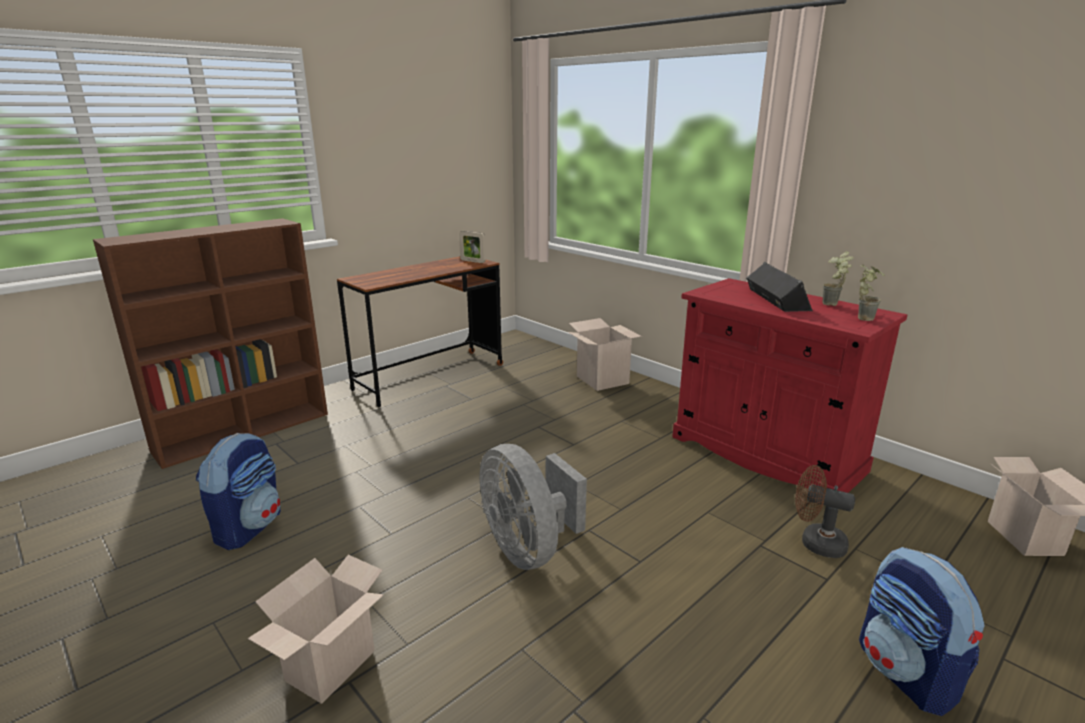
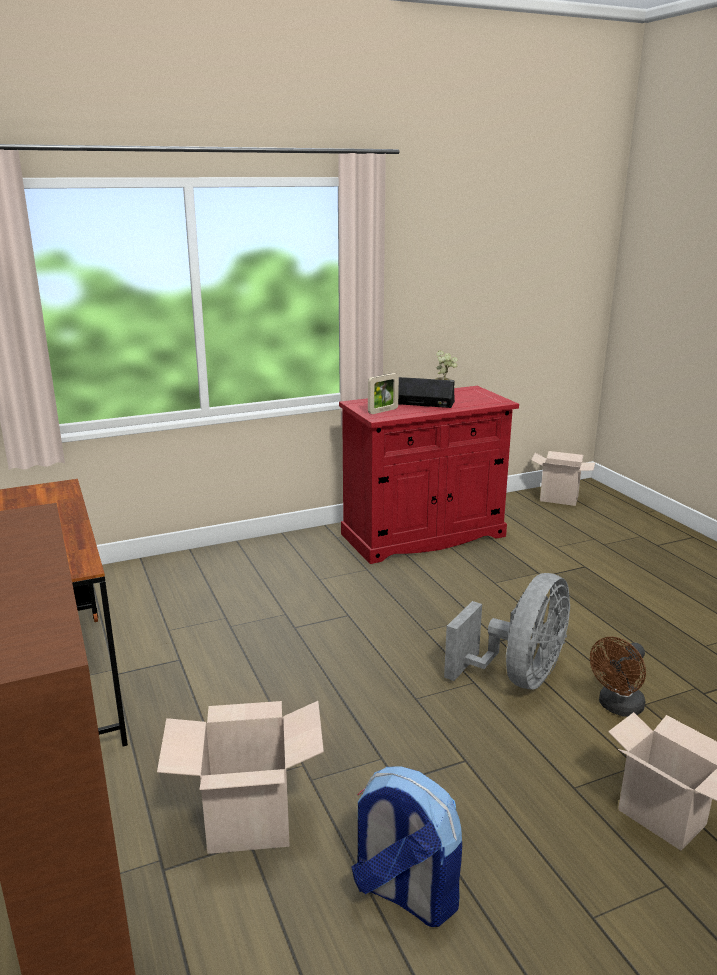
camera: 70 degrees left, 0 degrees up
picture frame [459,231,485,263] -> picture frame moved to [368,373,399,414]
grey fan [480,444,587,570] -> grey fan turned 45 degrees counterclockwise [444,573,570,690]
cardboard box [568,318,643,391] -> cardboard box moved to [157,701,324,854]
brown fan [795,465,855,558] -> brown fan moved to [590,637,646,717]
potted plant [858,264,885,321] -> none
backpack [859,547,985,716] -> none

